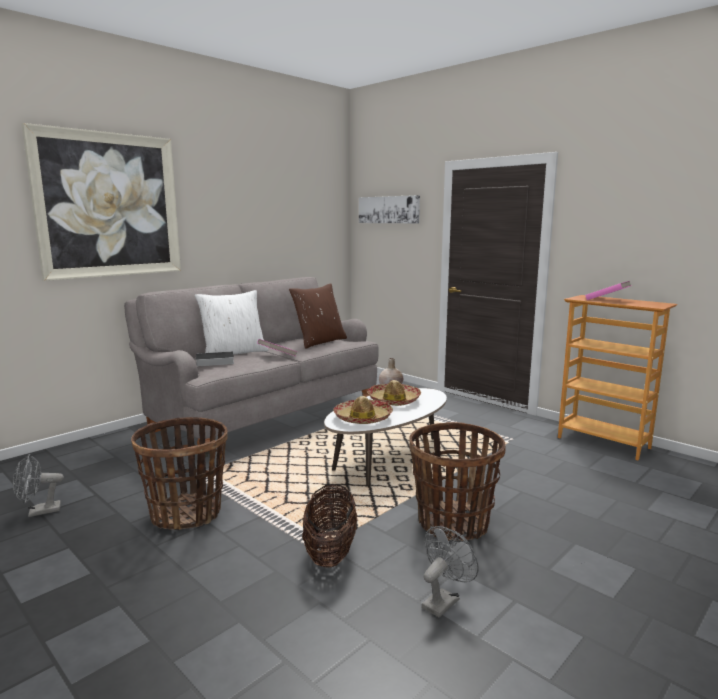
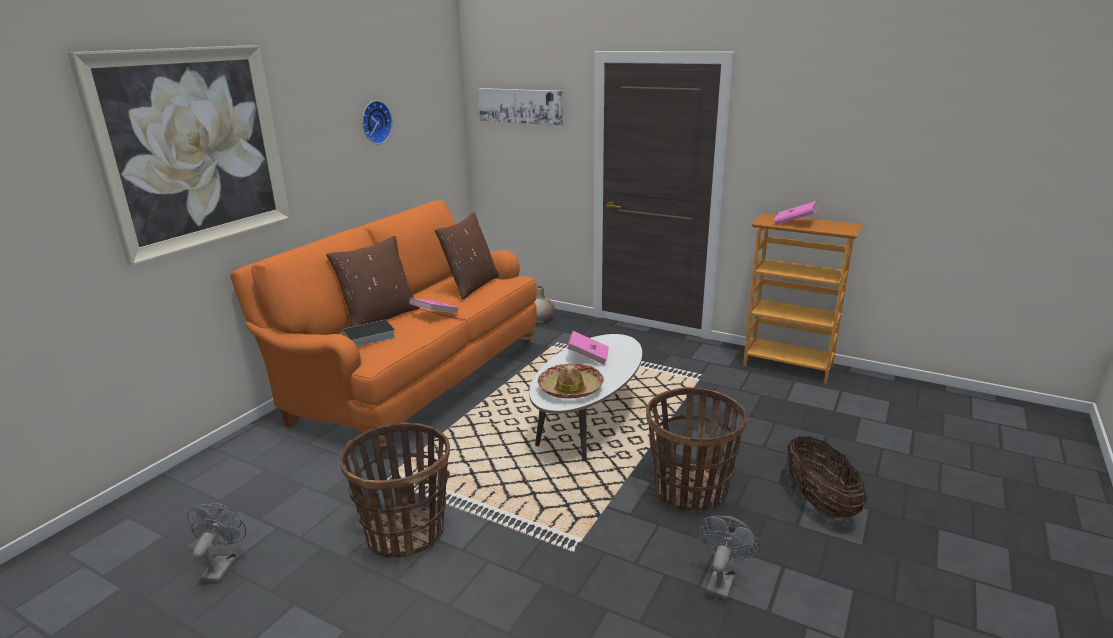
camera: 15 degrees left, 10 degrees up
grey fan [13,454,64,517] -> grey fan turned 135 degrees clockwise [187,503,246,583]
grey sofa [124,277,379,457] -> orange sofa [230,200,537,453]
white pillow [195,290,268,355] -> brown pillow [326,236,420,327]
basket [302,484,358,568] -> basket moved to [787,435,867,518]
hat [367,380,421,406] -> pink book [567,331,609,365]
none -> wall clock [362,100,392,144]

